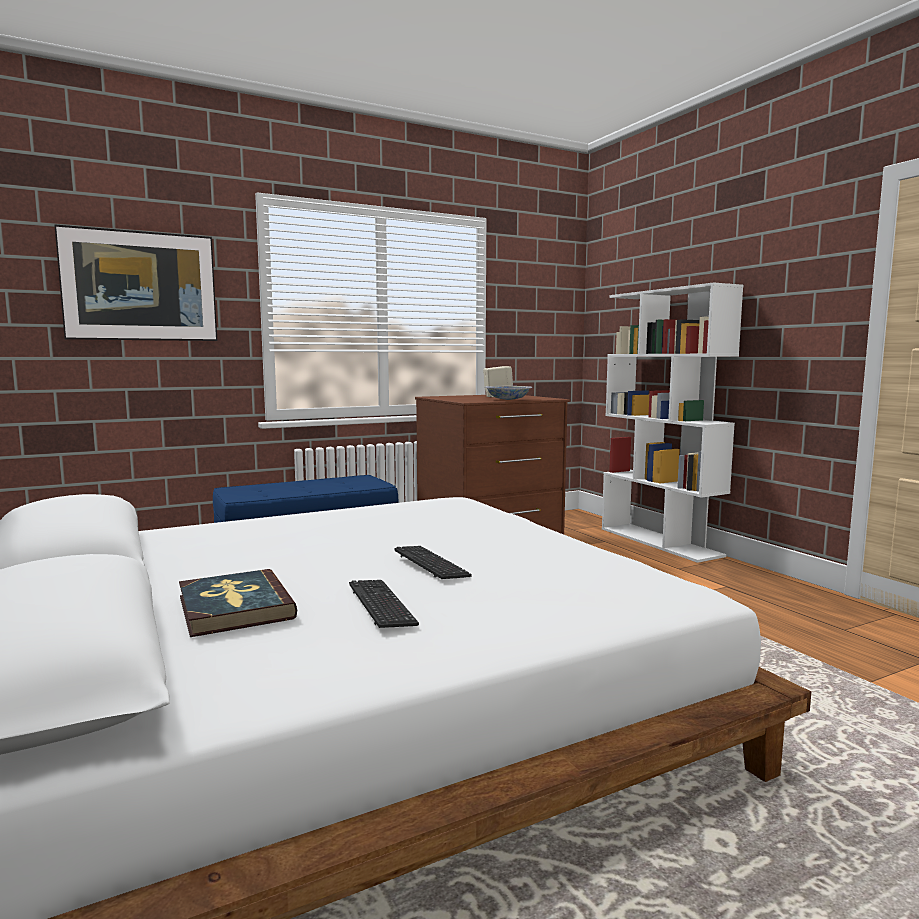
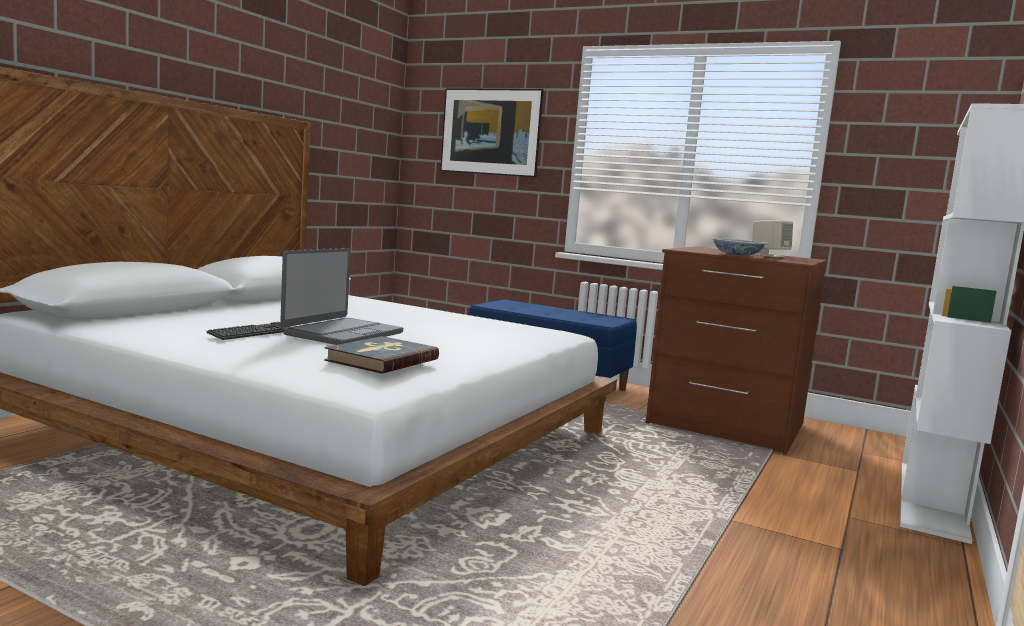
camera: 55 degrees right, 0 degrees up
book [179,569,297,637] -> book moved to [324,336,439,374]
keyboard [394,546,472,579] -> laptop [280,248,403,345]

